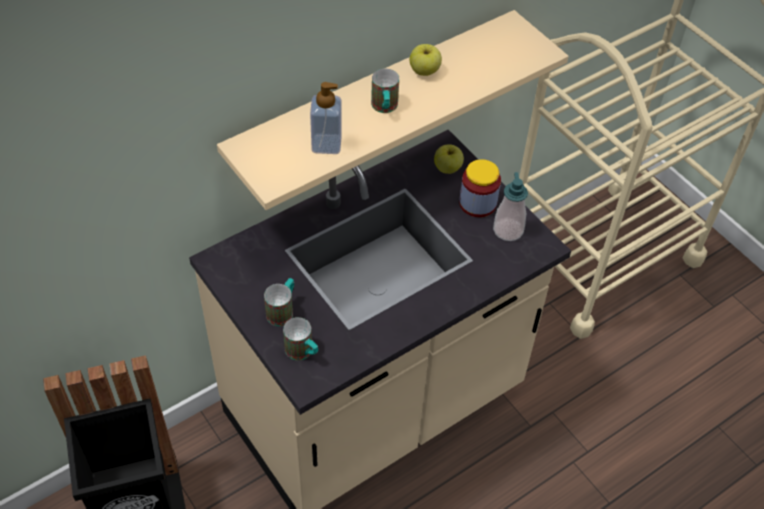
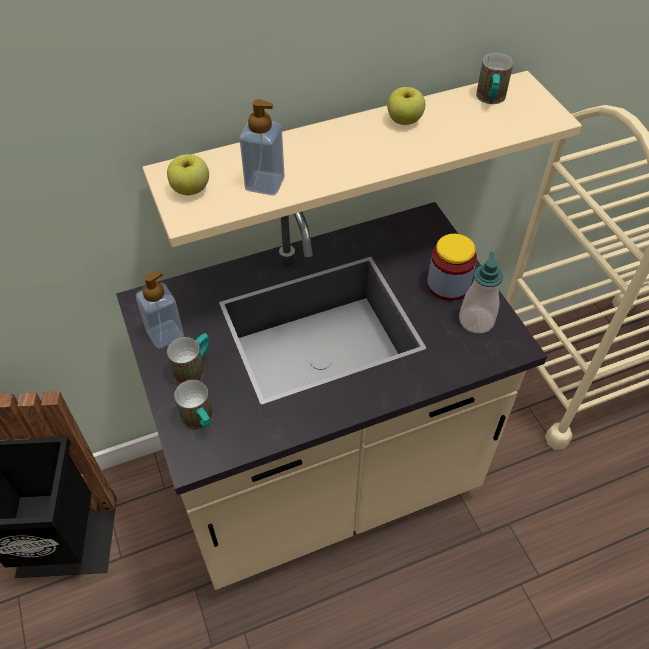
camera: 15 degrees right, 0 degrees up
mug [371,68,399,113] -> mug moved to [476,53,513,104]
apple [434,144,464,174] -> apple moved to [167,154,209,195]
none -> soap dispenser [136,271,184,349]

